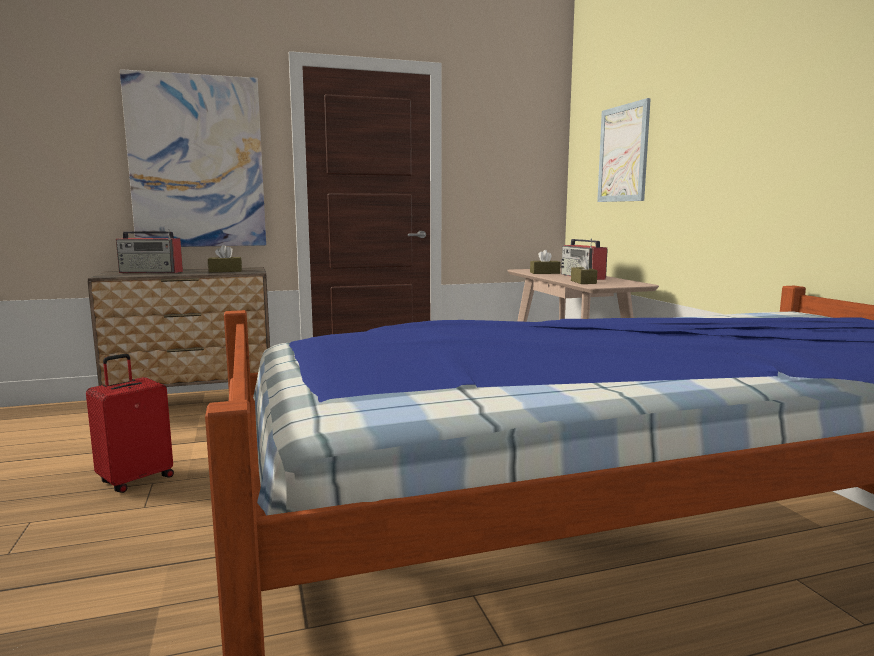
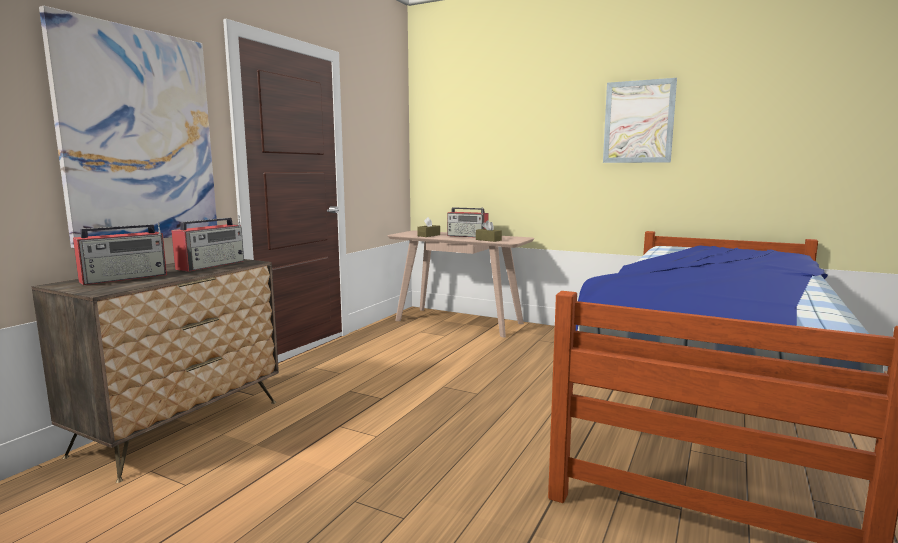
camera: 45 degrees left, 0 degrees up
red suitcase [86,354,174,493] -> none
brown tissue box [208,245,242,272] -> radio [171,215,244,272]
picture [597,98,651,202] -> picture moved to [603,78,677,163]

